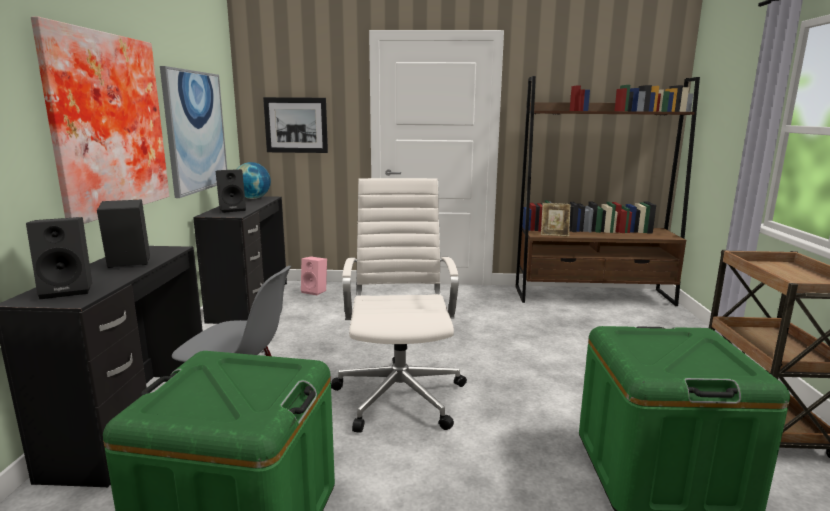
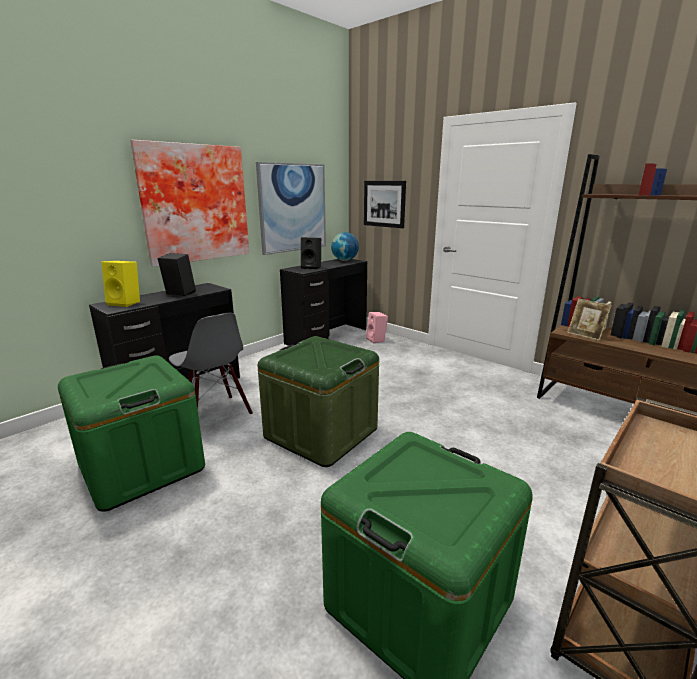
camera: 40 degrees right, 5 degrees up
black speaker [26,217,92,299] -> yellow speaker [101,261,140,307]
white office chair [331,178,467,433] -> green storage box [258,336,379,467]

